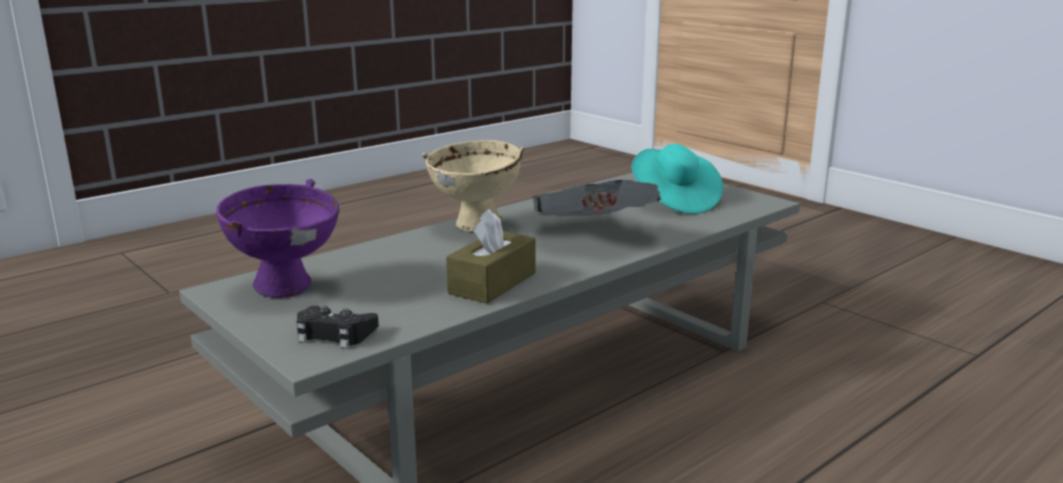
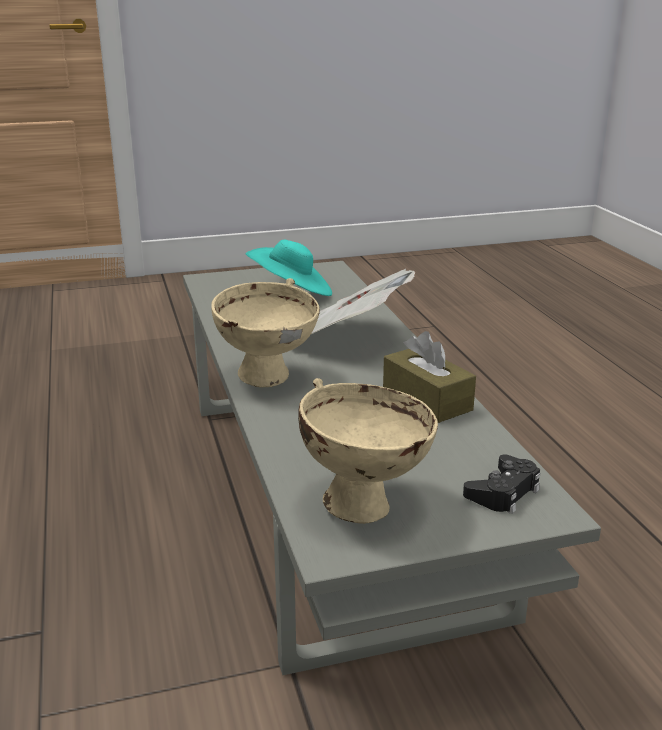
camera: 65 degrees left, 5 degrees up
purple bowl [216,179,339,298] -> beige bowl [298,378,438,524]

